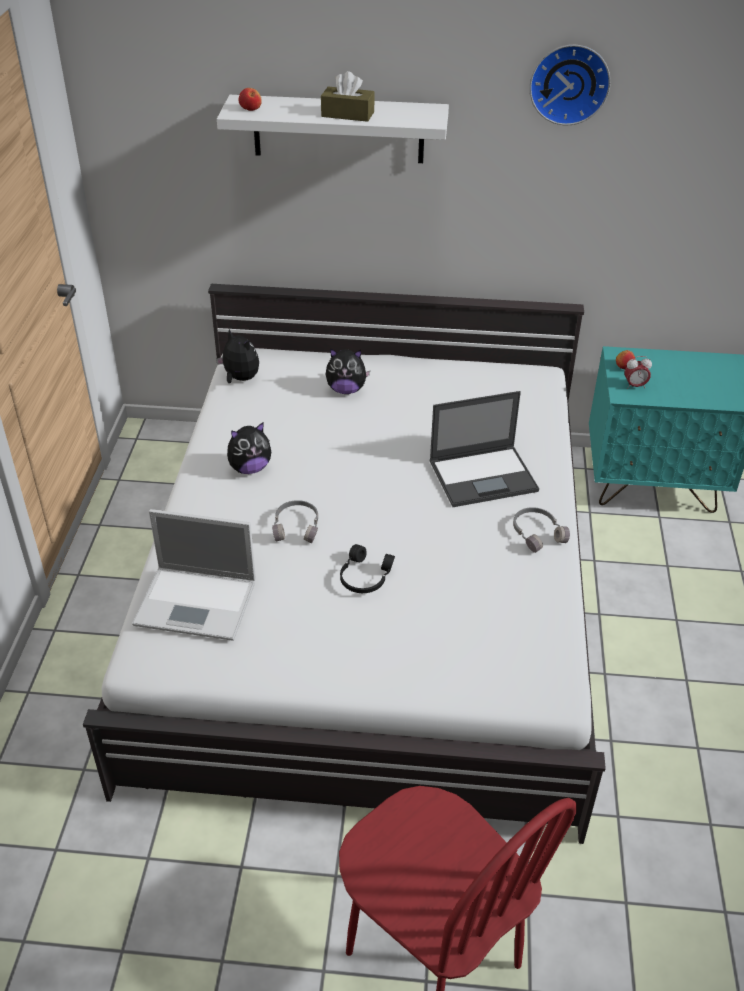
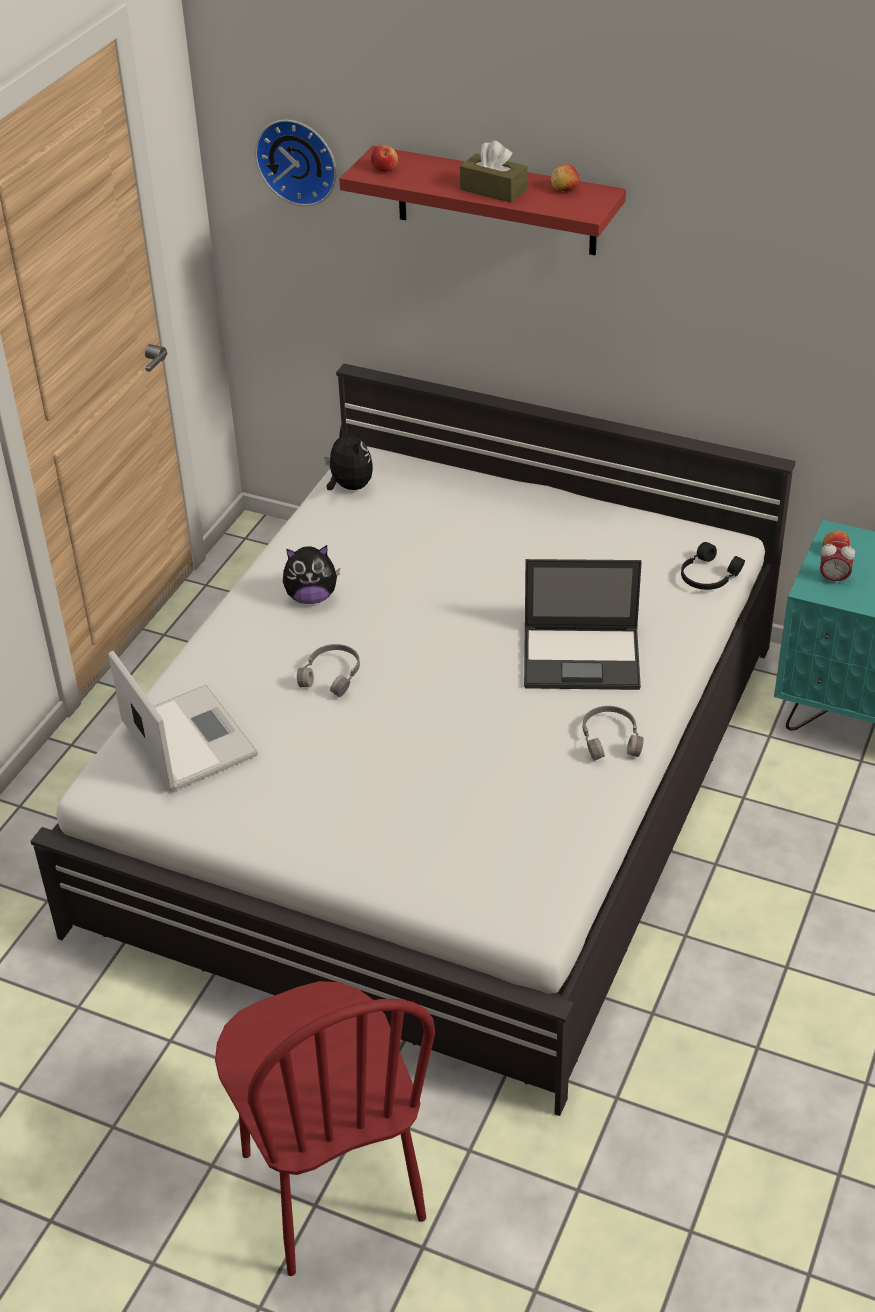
camera: 20 degrees right, 0 degrees up
laptop [132,509,256,641] -> laptop turned 150 degrees counterclockwise [108,651,258,790]
white shelf [217,95,449,163] -> red shelf [339,146,626,255]
plush toy [325,348,370,394] -> none
black headphones [340,544,395,593] -> black headphones moved to [681,542,745,590]
wall clock [529,45,611,125] -> wall clock moved to [255,120,336,206]
none -> apple [551,164,579,191]

